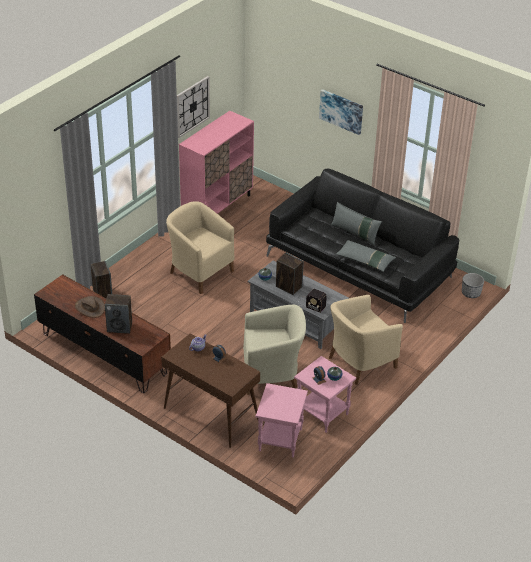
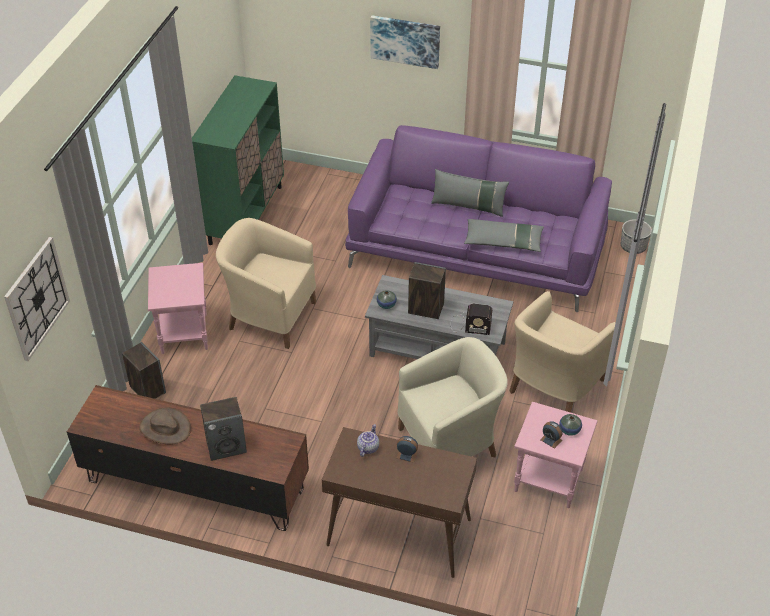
camera: 20 degrees left, 5 degrees up
wall clock [177,76,210,138] -> wall clock moved to [4,237,70,361]
pink cabinet [179,111,254,214] -> green cabinet [192,75,284,245]
pink side table [256,383,308,458] -> pink side table moved to [148,263,208,354]
black sofa [266,168,460,323] -> purple sofa [345,125,612,312]

